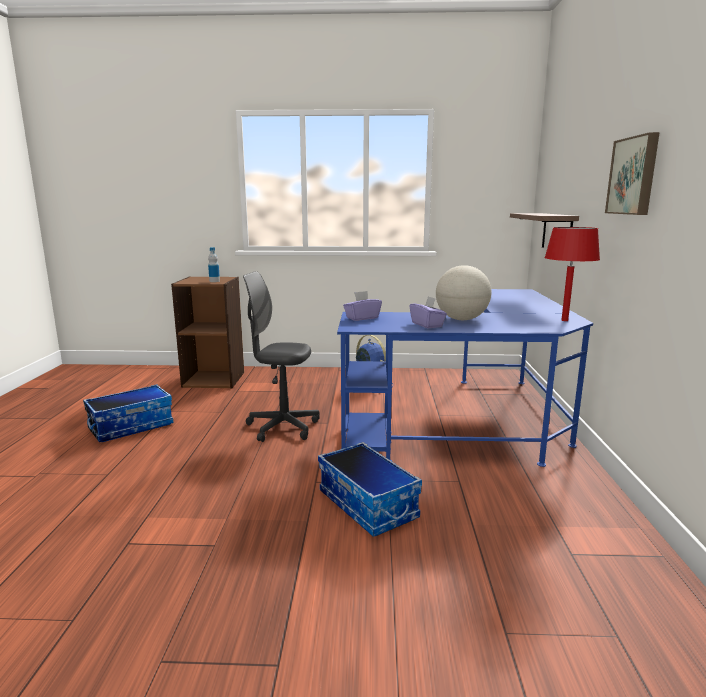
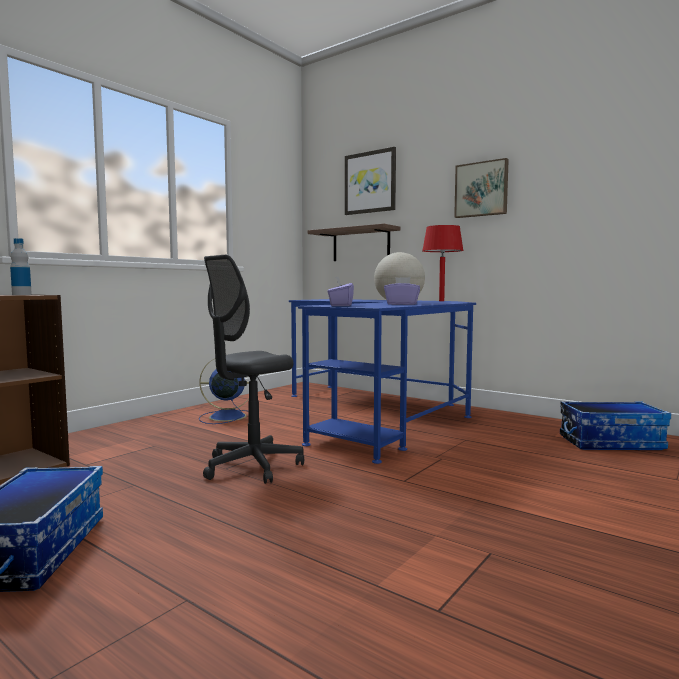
camera: 55 degrees left, 10 degrees down
storage box [318,442,422,537] -> storage box moved to [560,401,671,450]
none -> picture [345,147,396,215]

